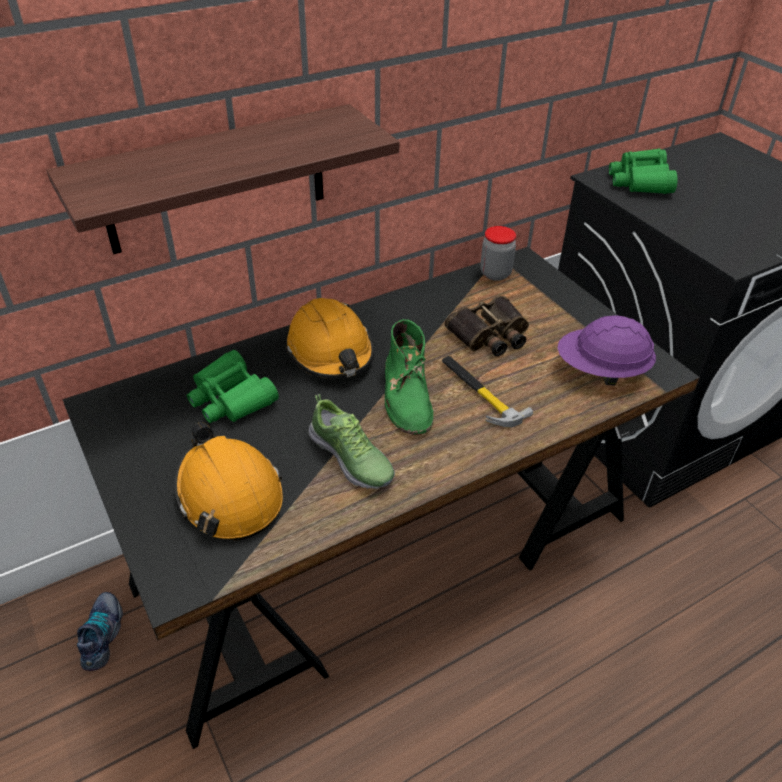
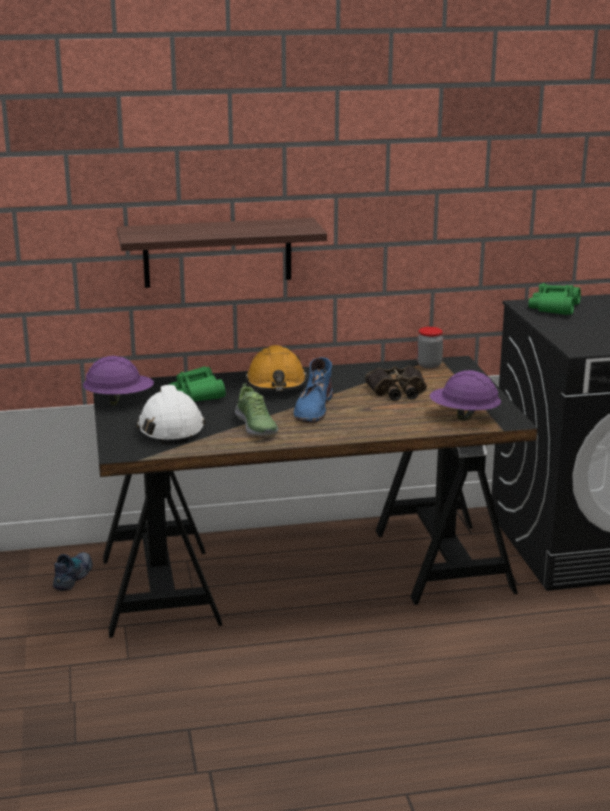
camera: 20 degrees right, 20 degrees down
orange hard hat [174,422,283,541] -> white hard hat [137,385,205,444]
green boot [385,319,433,435] -> blue boot [294,357,333,423]
hammer [442,356,533,428] -> none
none -> purple hard hat [83,356,154,405]

